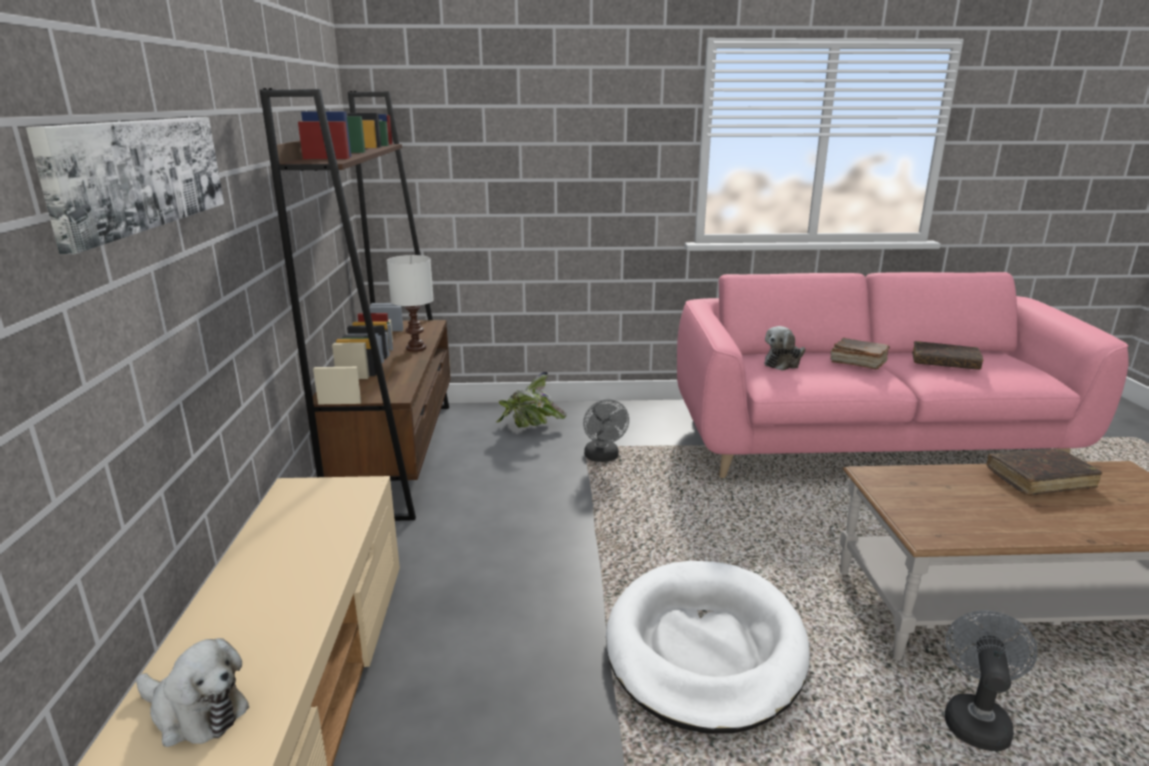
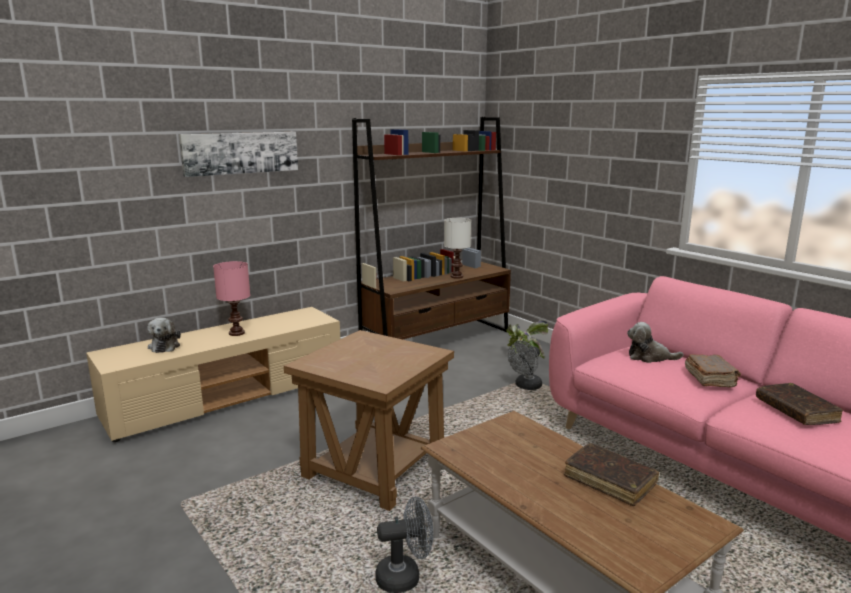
camera: 55 degrees right, 5 degrees down
white dog bed [606,561,810,734] -> brown side table [284,330,454,511]
none -> pink table lamp [213,261,250,336]

